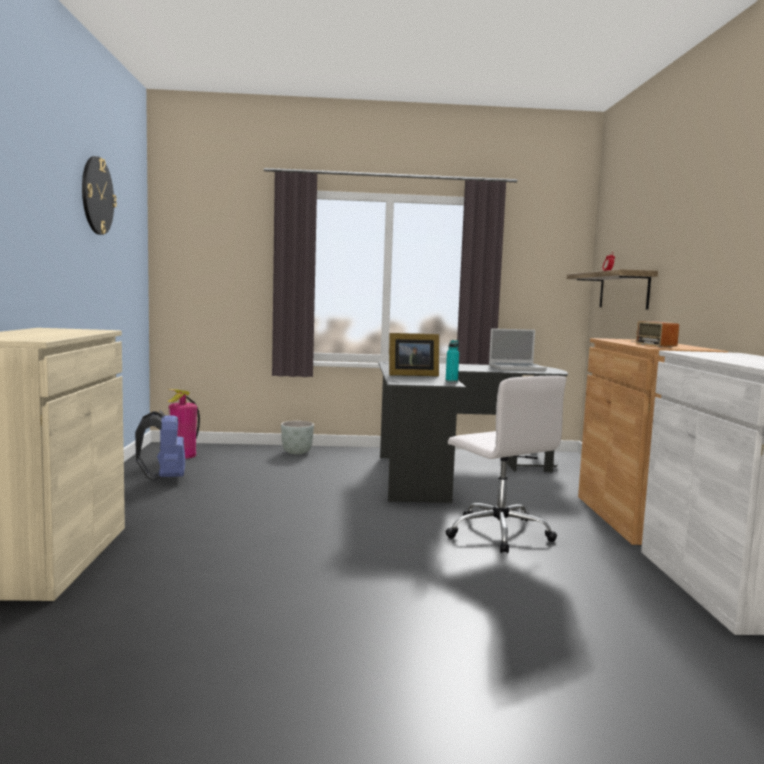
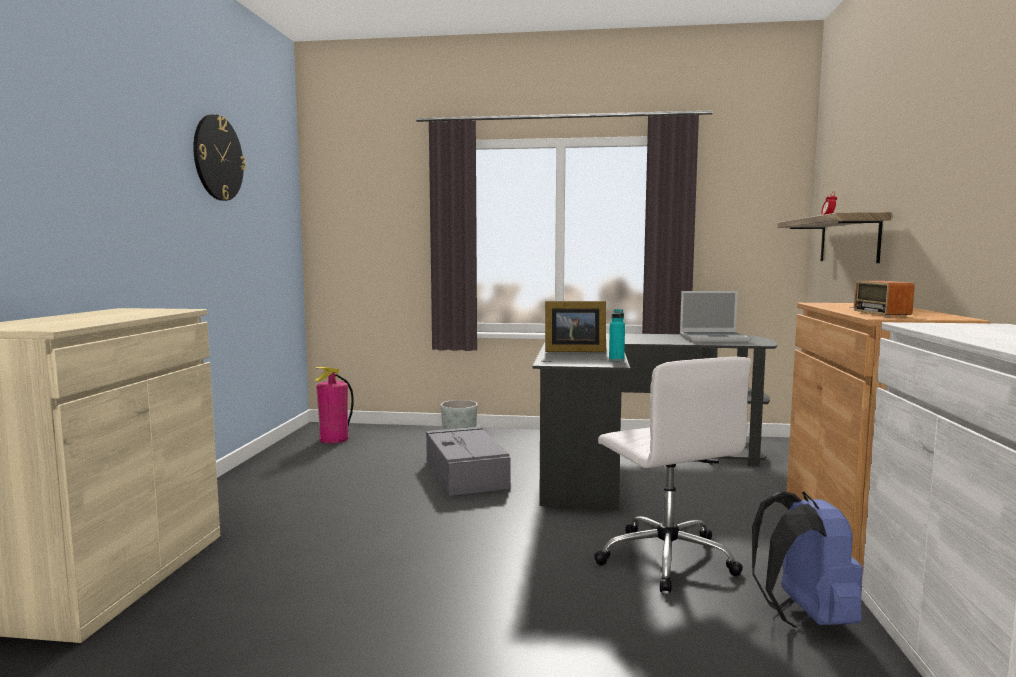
camera: 10 degrees right, 0 degrees up
blue backpack [135,411,185,481] -> blue backpack moved to [752,491,863,628]
none -> grey storage box [426,427,510,496]

